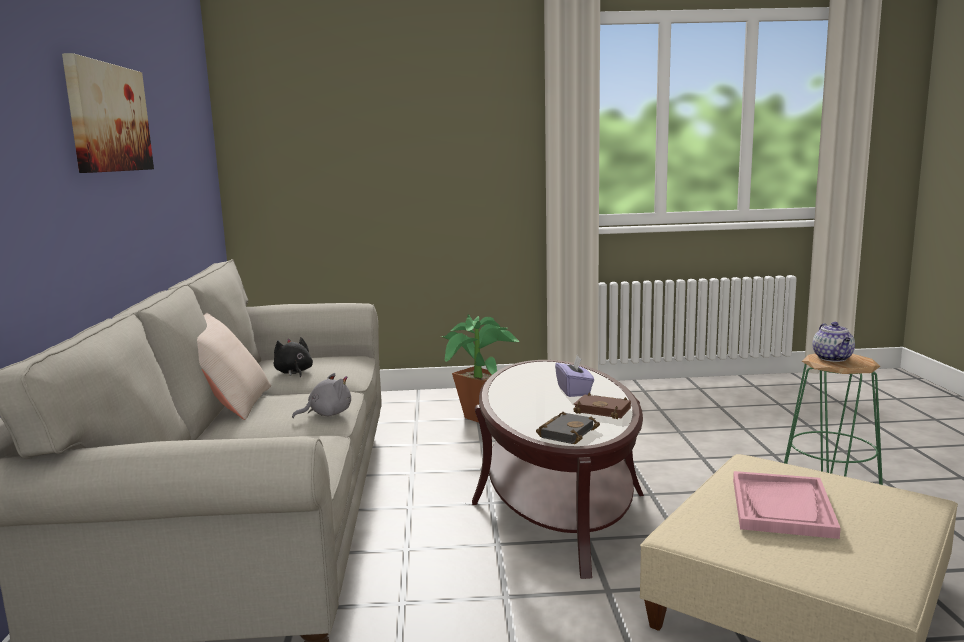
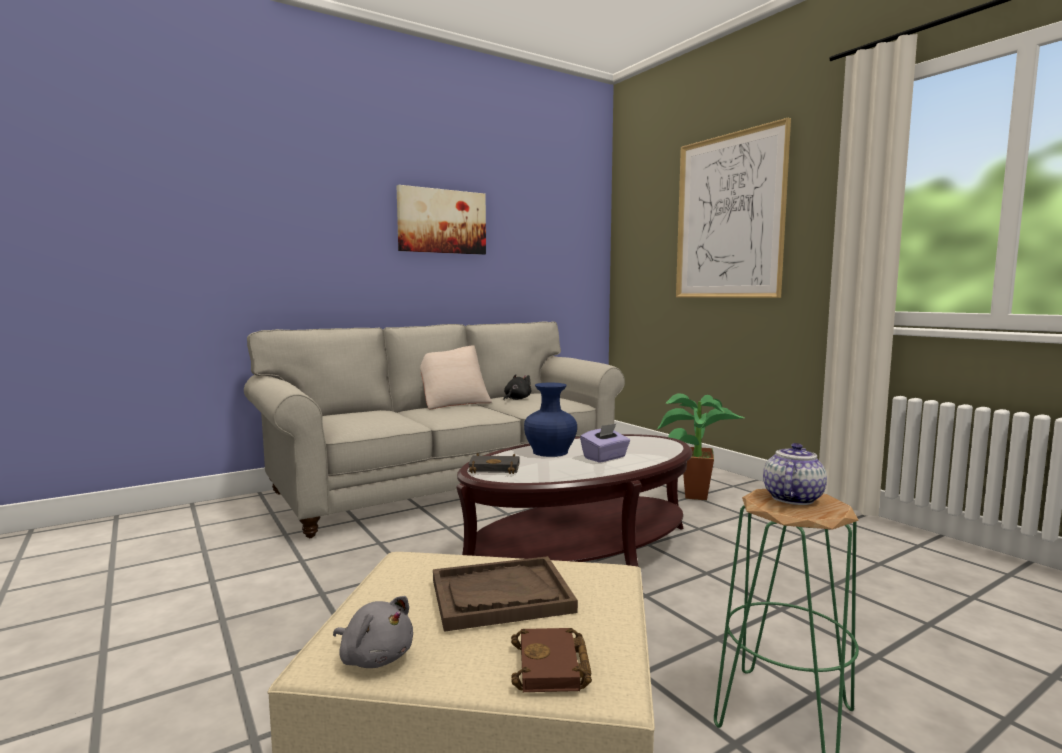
camera: 60 degrees right, 5 degrees down
grey plush toy [292,373,351,418] -> grey plush toy moved to [333,596,413,668]
brown book [574,393,631,419] -> brown book moved to [511,628,592,692]
pink tray [733,471,841,539] -> brown tray [433,556,578,632]
teapot [812,322,855,362] -> teapot turned 150 degrees clockwise [763,443,827,505]
none -> blue vase [524,383,577,457]
none -> picture [676,118,791,298]

